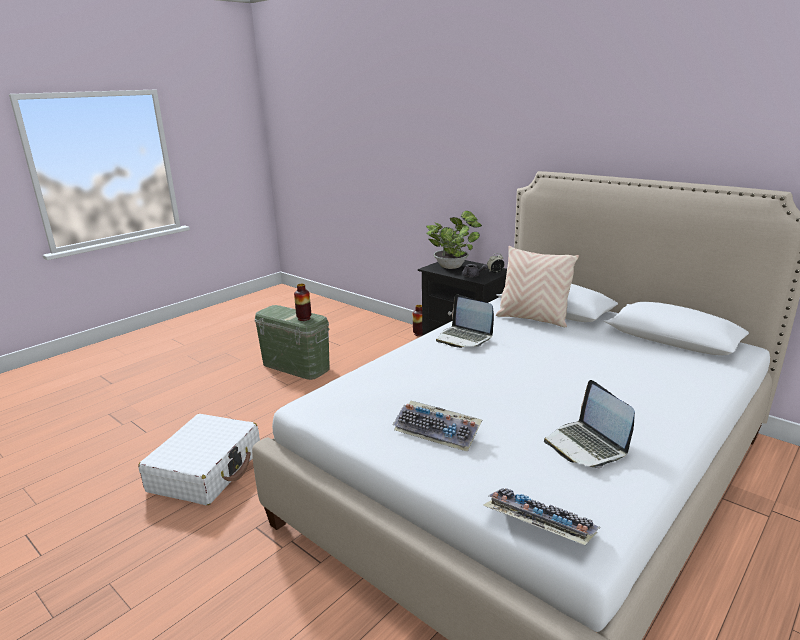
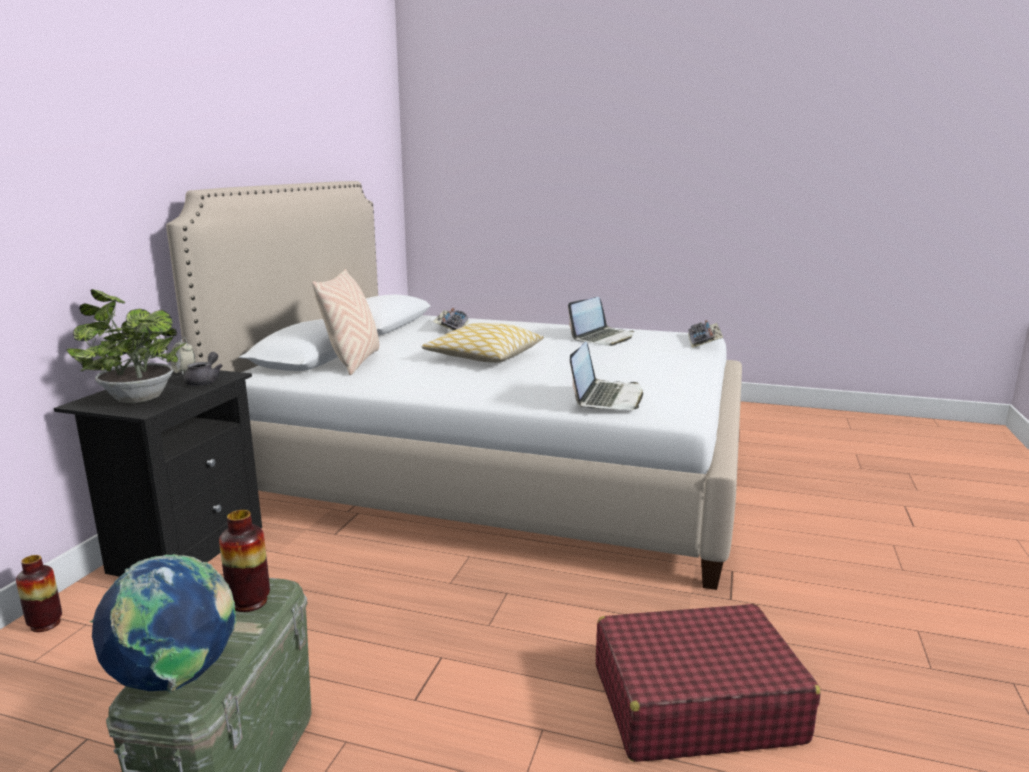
camera: 115 degrees left, 5 degrees down
white suitcase [138,414,260,506] -> red suitcase [596,604,821,762]
keyboard [392,400,482,452] -> keyboard moved to [433,308,469,331]
laptop [436,294,494,348] -> laptop moved to [570,342,643,410]
none -> globe [90,554,236,693]
none -> pillow [422,323,544,363]

